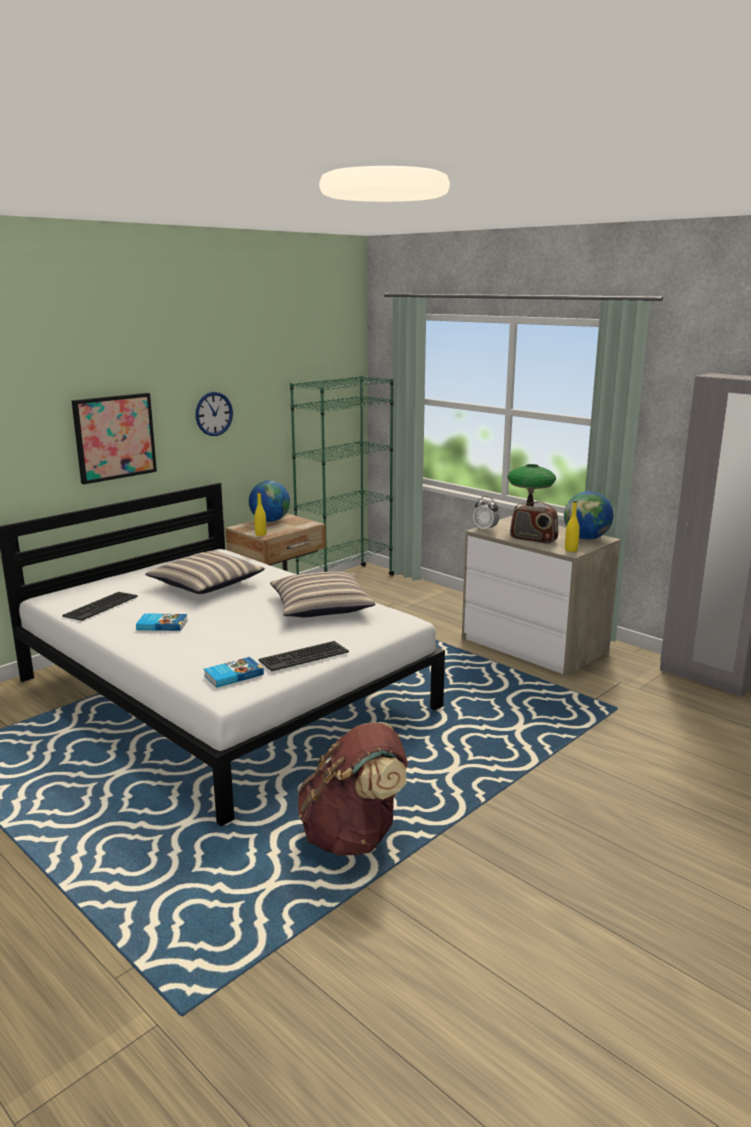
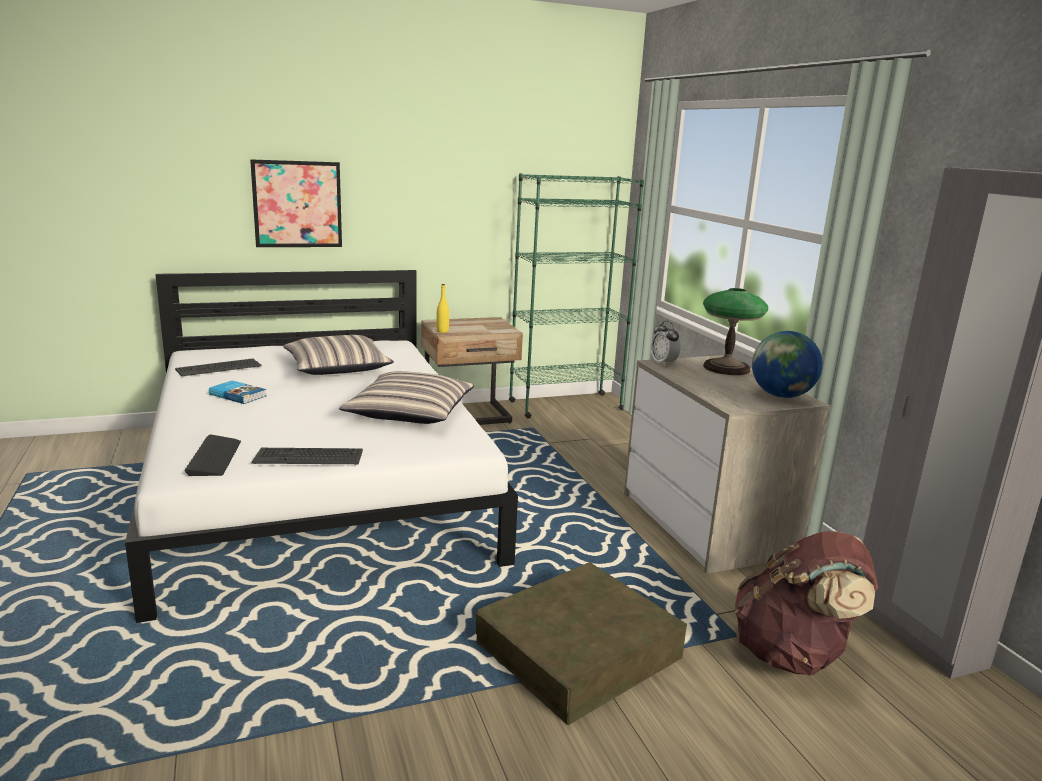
camera: 25 degrees right, 0 degrees up
wall clock [195,392,233,436] -> none
book [204,657,264,688] -> keyboard [184,434,241,476]
globe [249,481,290,522] -> none
brown backpack [298,722,408,856] -> brown backpack moved to [735,531,878,676]
radio [510,501,558,544] -> none
yellow bottle [565,501,580,552] -> none
none -> brown storage box [476,562,687,725]

